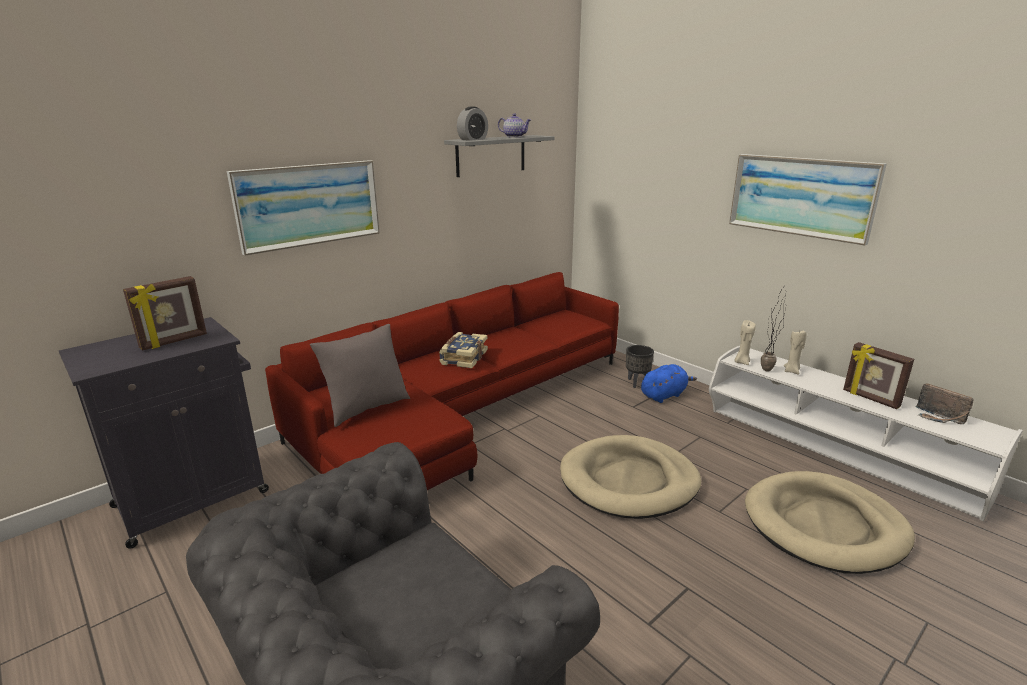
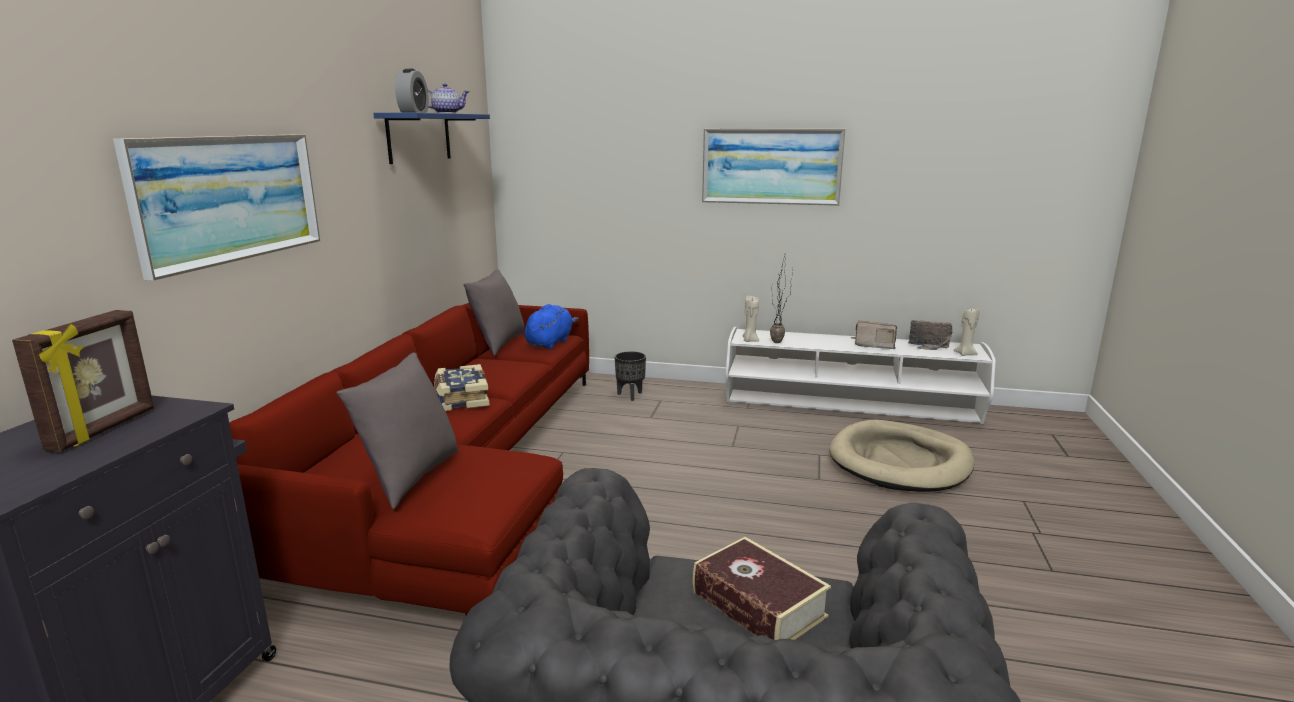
camera: 35 degrees left, 5 degrees down
grey shelf [444,135,555,177] -> blue shelf [373,113,490,164]
beige dog bed [560,435,701,519] -> none
blue plush toy [641,364,697,403] -> blue plush toy moved to [524,304,579,349]
beige candle [784,330,807,375] -> beige candle moved to [953,308,979,356]
picture frame [843,342,914,409] -> radio [855,321,897,349]
none -> grey pillow [463,269,524,356]
none -> book [693,537,831,640]

